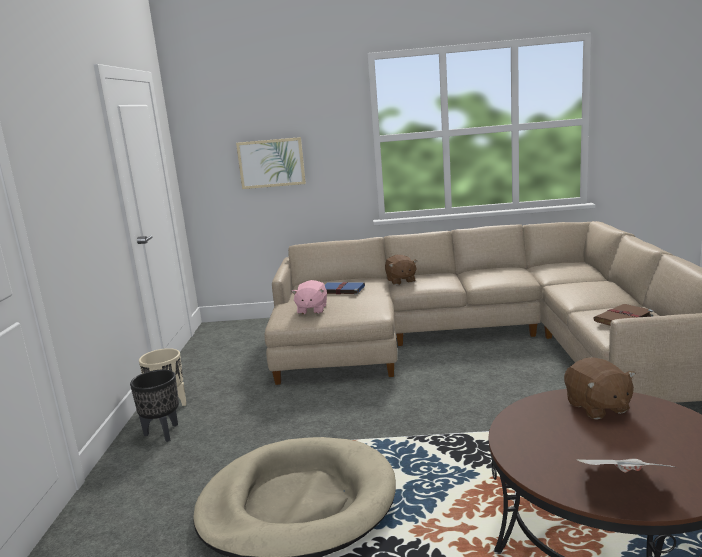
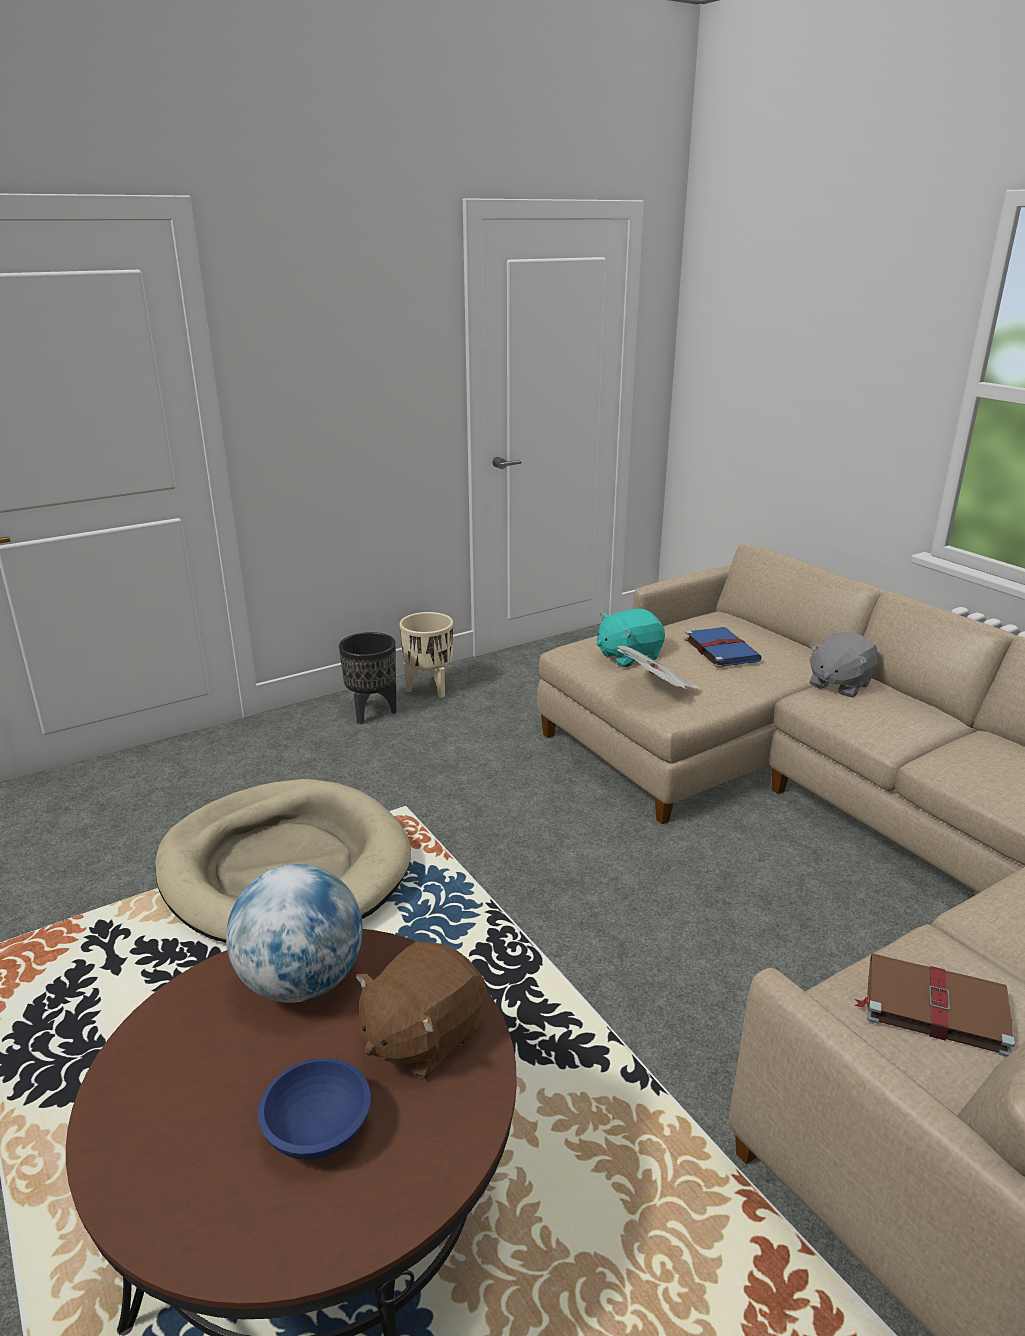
camera: 55 degrees right, 10 degrees up
picture [236,137,306,189] -> none
pink plush toy [291,280,327,314] -> turquoise plush toy [597,609,665,667]
brown plush toy [385,255,417,285] -> grey plush toy [809,632,878,697]
newspaper [577,459,677,473] -> newspaper moved to [616,646,700,689]
none -> globe [226,864,363,1003]
none -> blue bowl [258,1058,371,1160]

